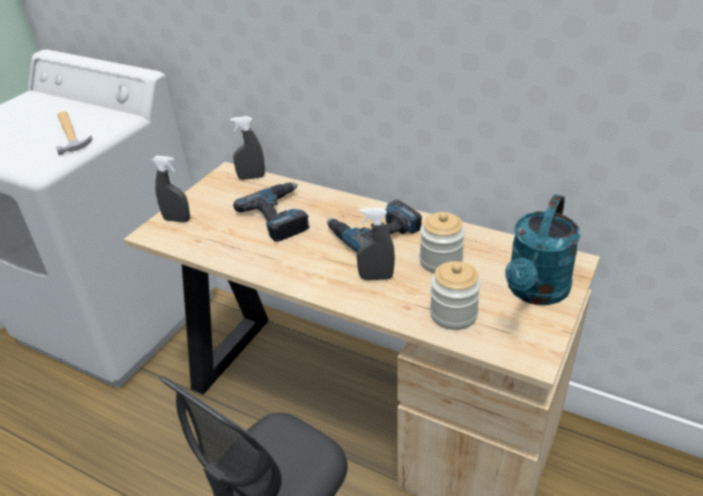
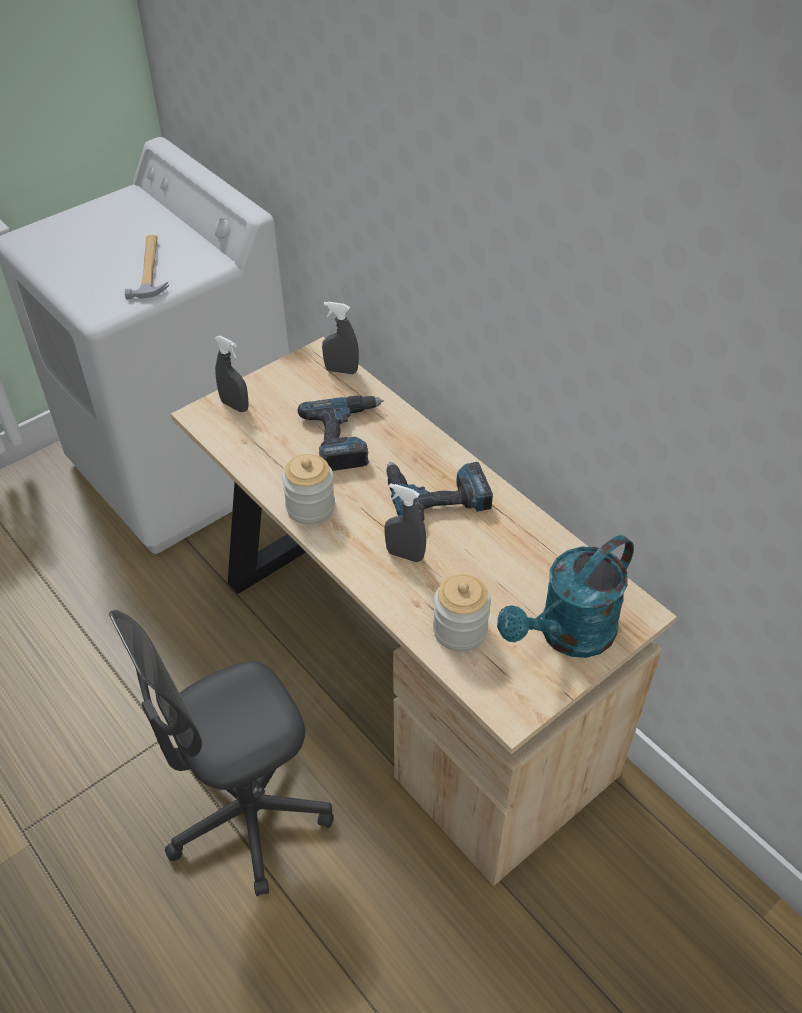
camera: 20 degrees right, 10 degrees up
jar [420,212,465,273] -> jar moved to [282,454,335,525]

